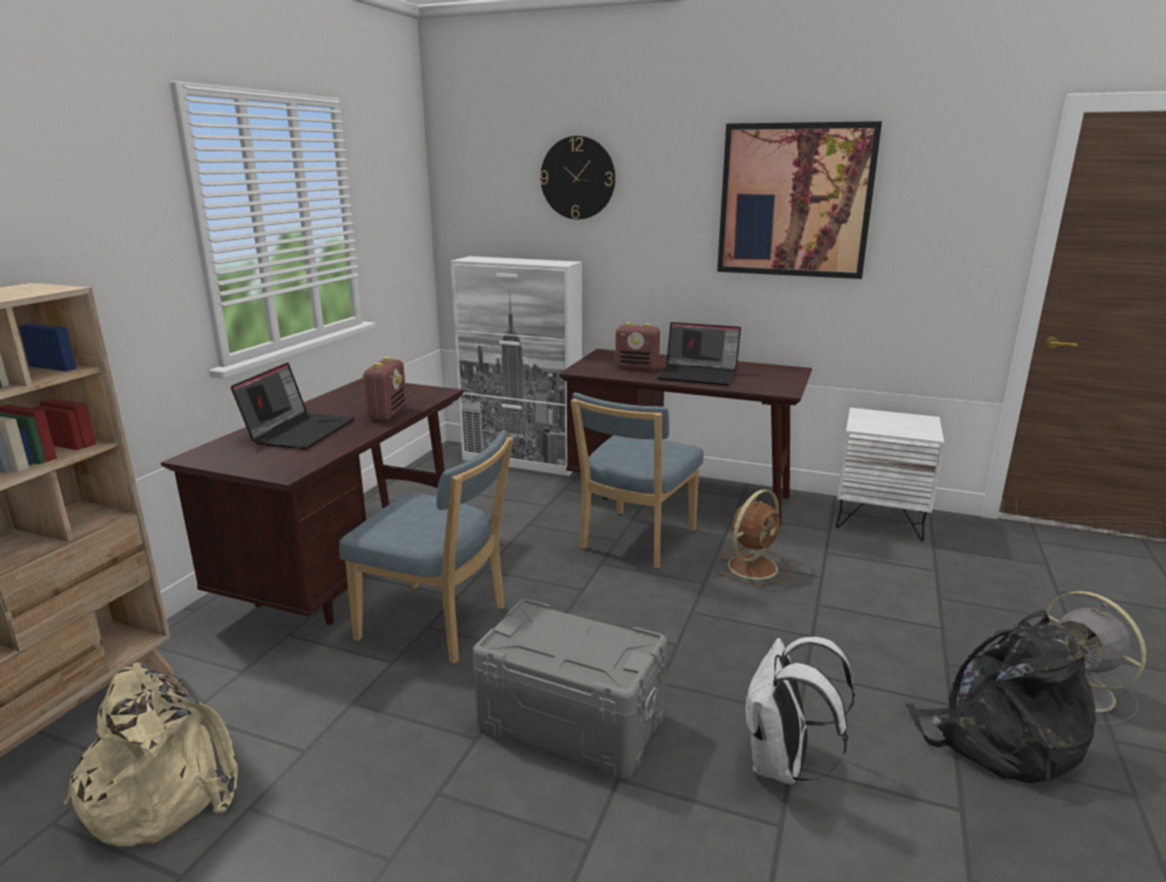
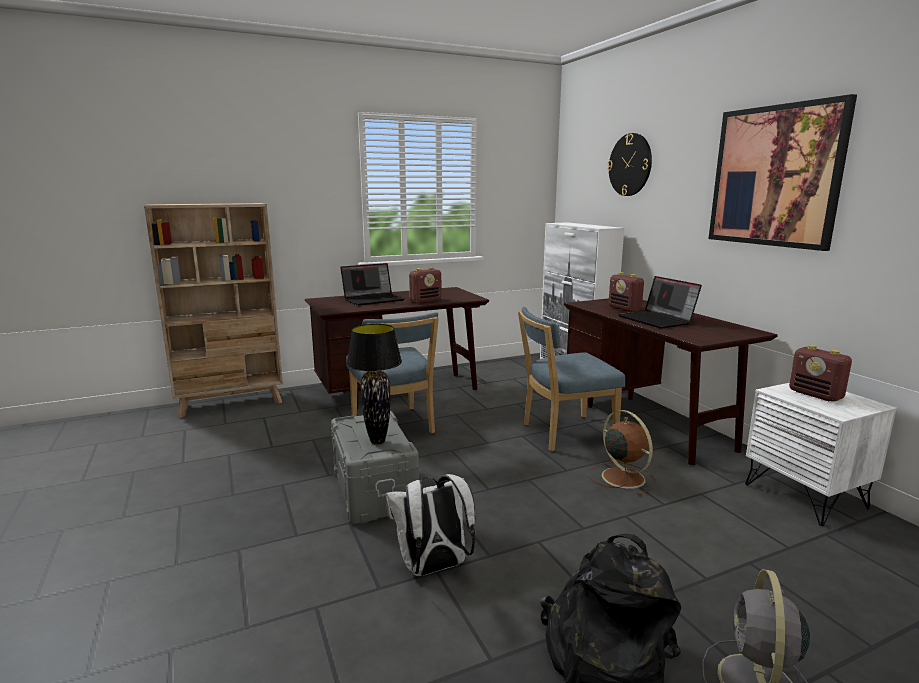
camera: 45 degrees right, 5 degrees down
beige backpack [63,662,238,846] -> none
brown fan [719,489,791,585] -> brown fan turned 120 degrees counterclockwise [589,410,656,496]
none -> black table lamp [347,324,402,445]
none -> radio [789,345,852,402]

